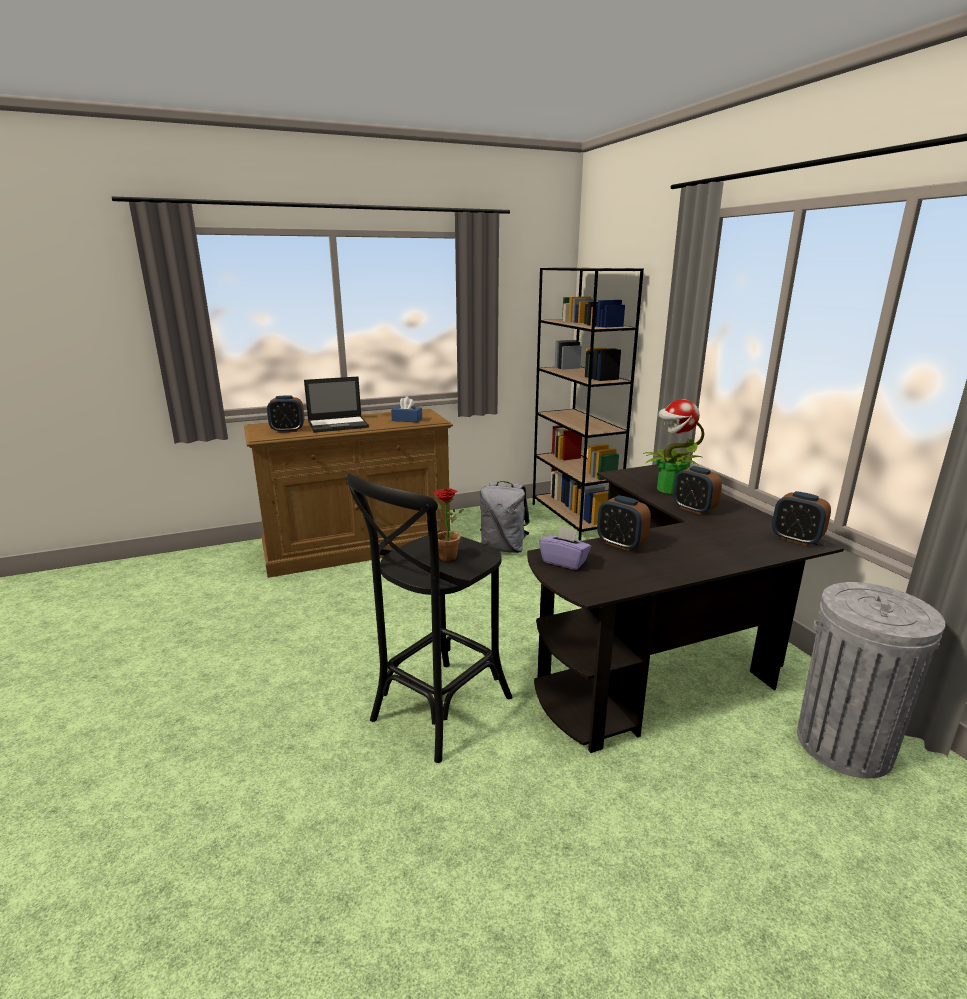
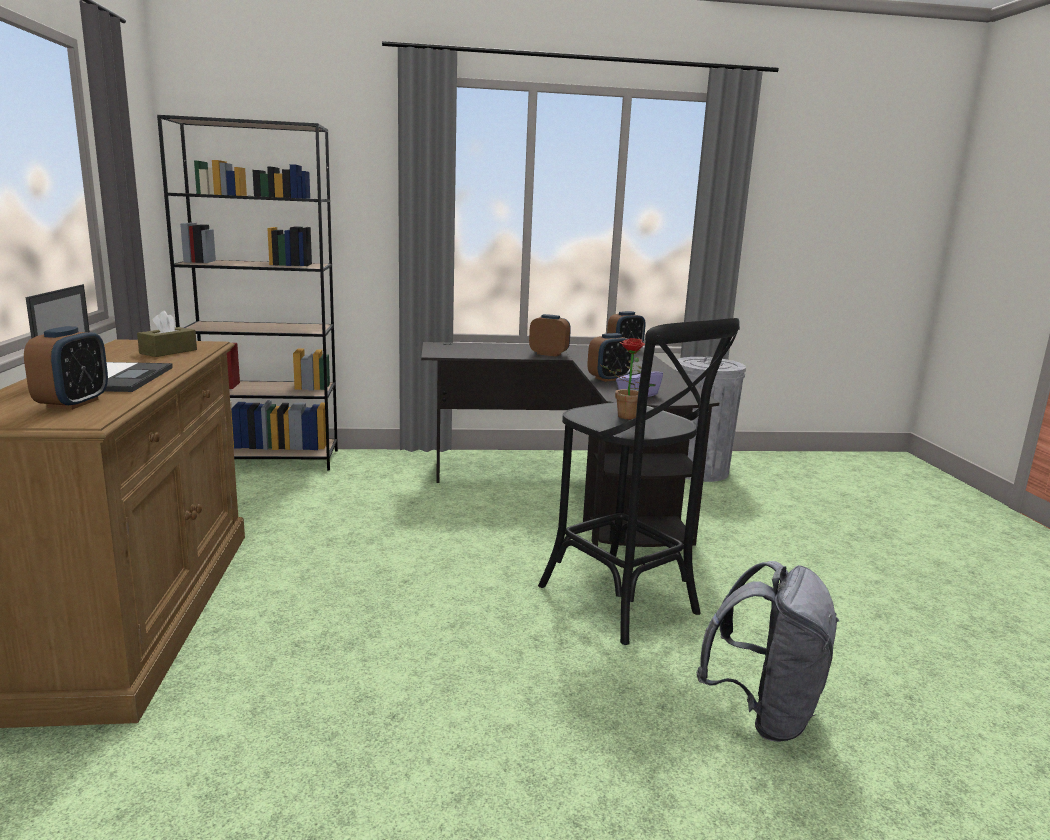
camera: 75 degrees left, 5 degrees down
blue tissue box [391,396,422,423] -> brown tissue box [137,311,197,357]
grey backpack [480,481,530,553] -> grey backpack moved to [696,561,840,742]
potted plant [643,399,704,494] -> none
alarm clock [673,466,722,515] -> alarm clock turned 135 degrees counterclockwise [529,314,571,357]

